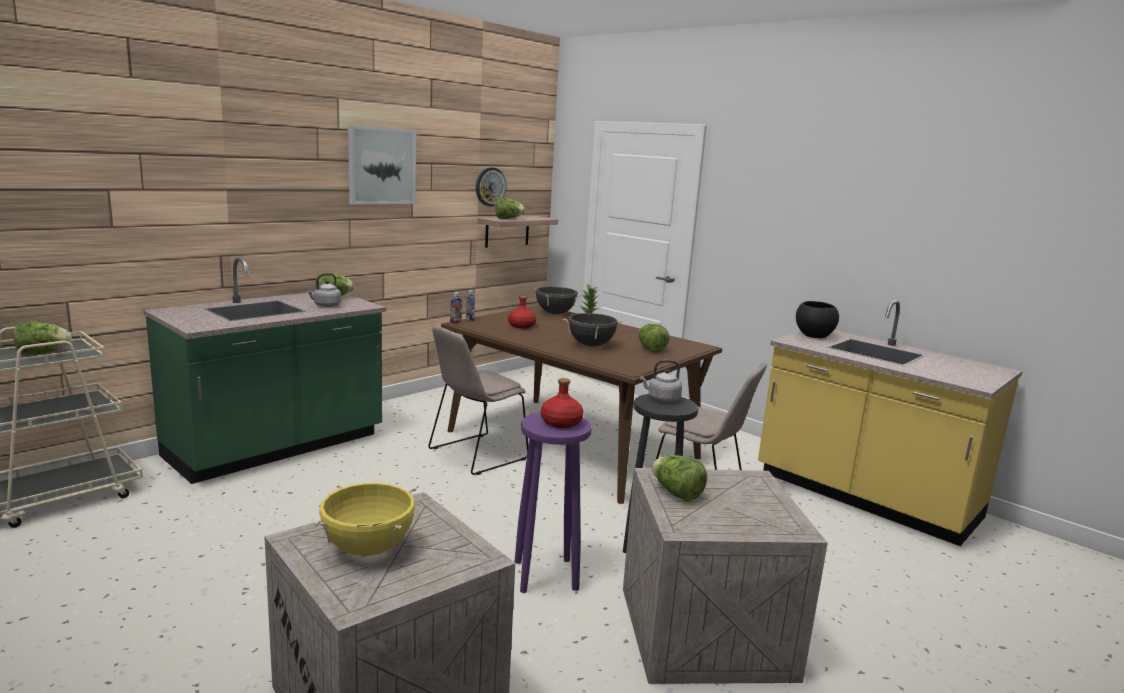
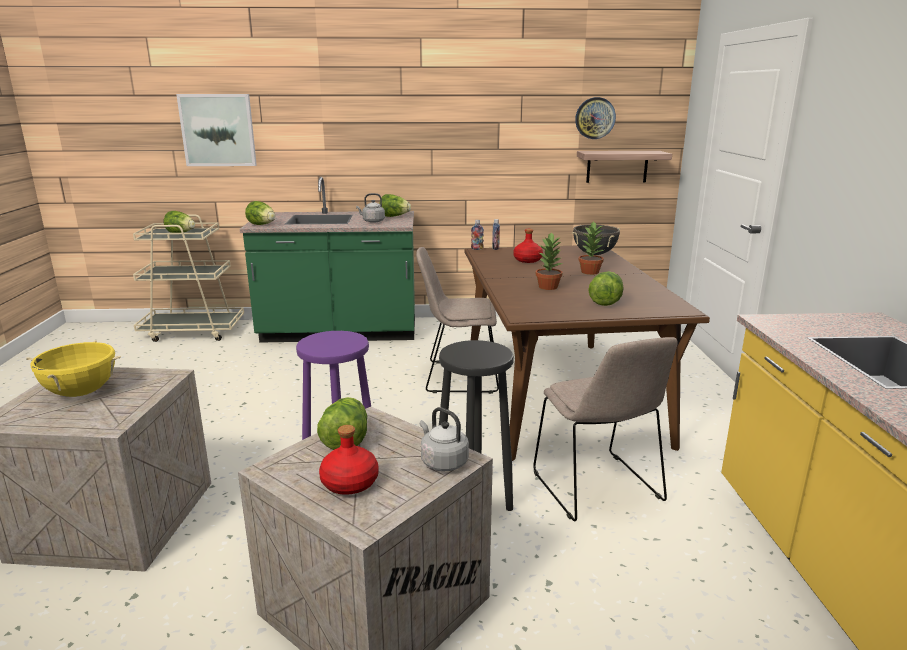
camera: 45 degrees right, 5 degrees up
picture [348,125,416,205] -> picture moved to [176,94,257,166]
lettuce [495,198,525,219] -> lettuce moved to [245,201,275,225]
red bottle [541,378,584,428] -> red bottle moved to [319,425,378,495]
black cooking pot [563,313,623,347] -> potted plant [536,232,563,290]
grey kettle [640,360,682,402] -> grey kettle moved to [420,407,469,471]
black bowl [796,301,839,338] -> none

